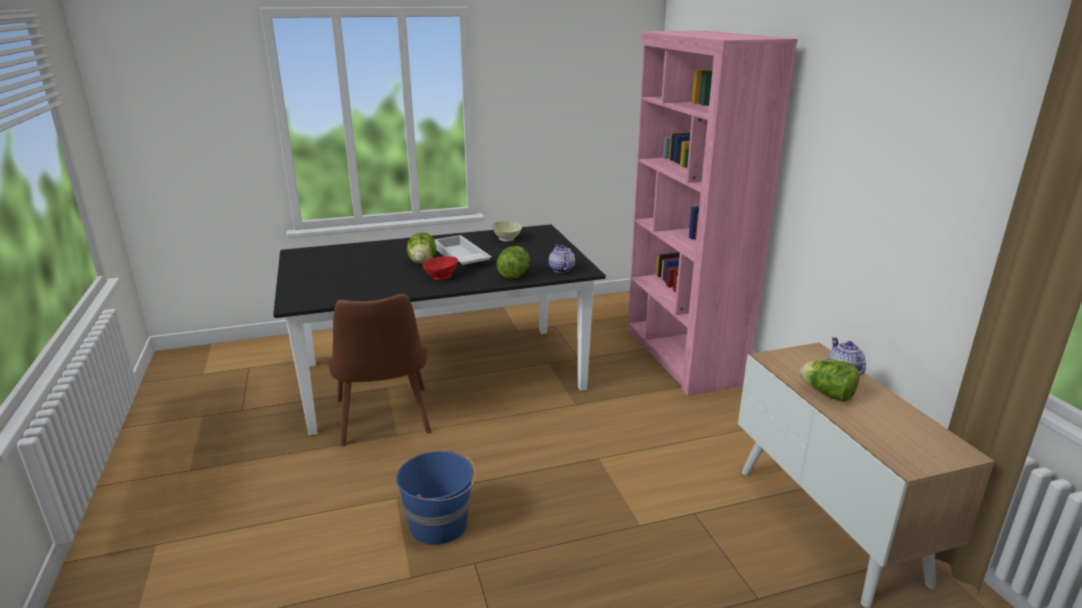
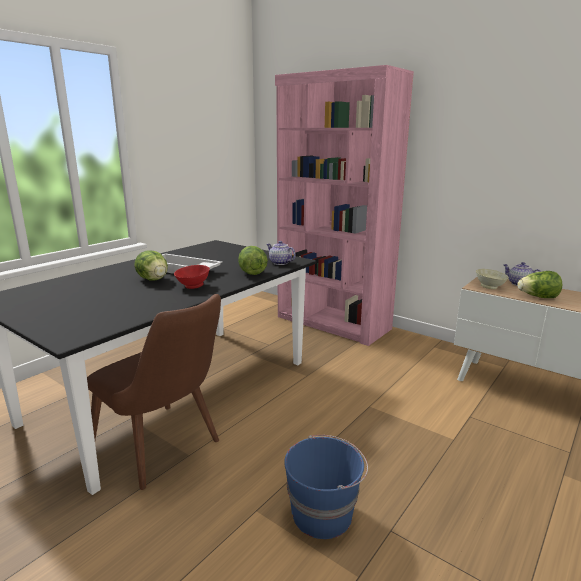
camera: 35 degrees left, 5 degrees down
beige bowl [492,220,522,242] -> beige bowl moved to [476,269,509,289]

